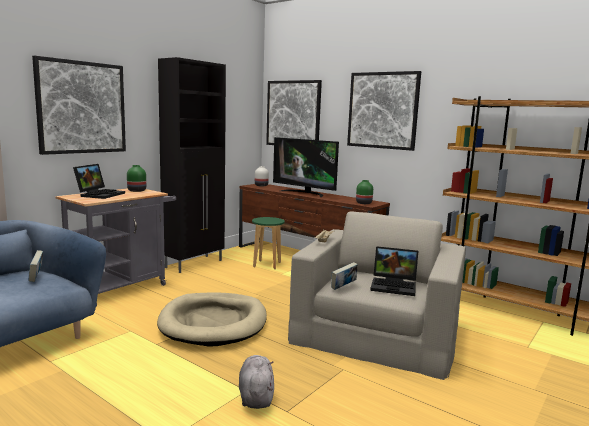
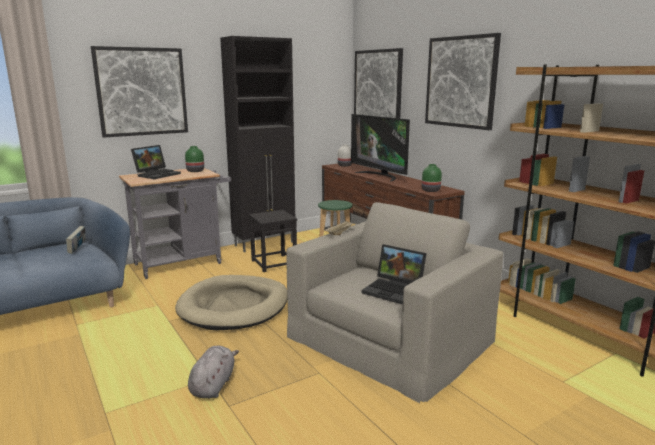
camera: 20 degrees right, 5 degrees up
book [331,262,358,290] -> none
none -> black stool [249,210,297,272]

